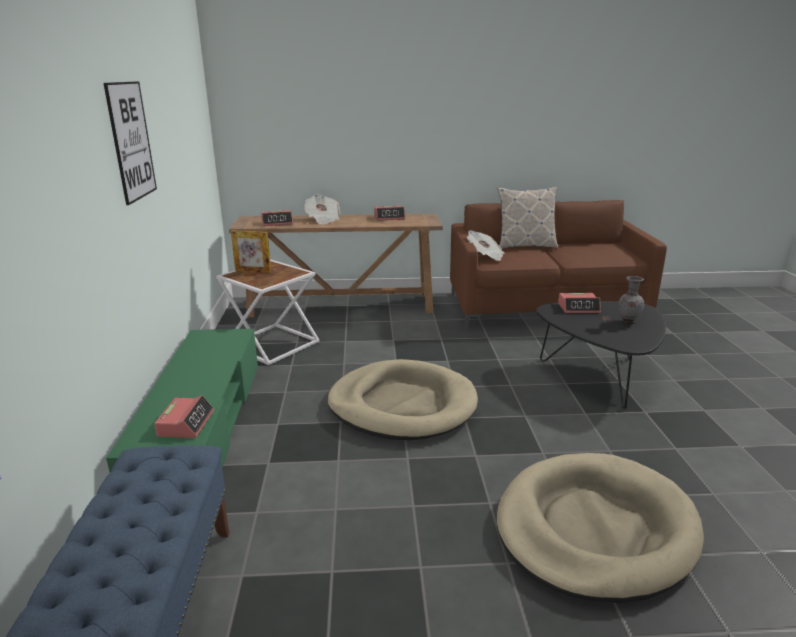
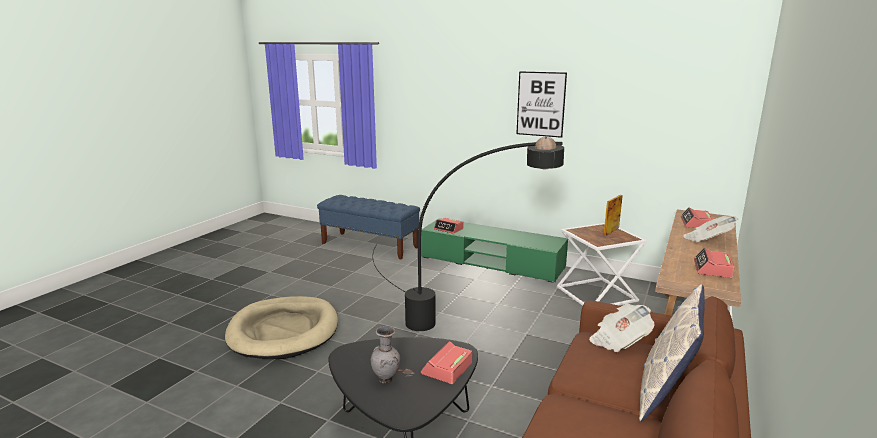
camera: 120 degrees right, 5 degrees down
beige dog bed [327,359,478,440] -> black floor lamp [372,137,564,331]

